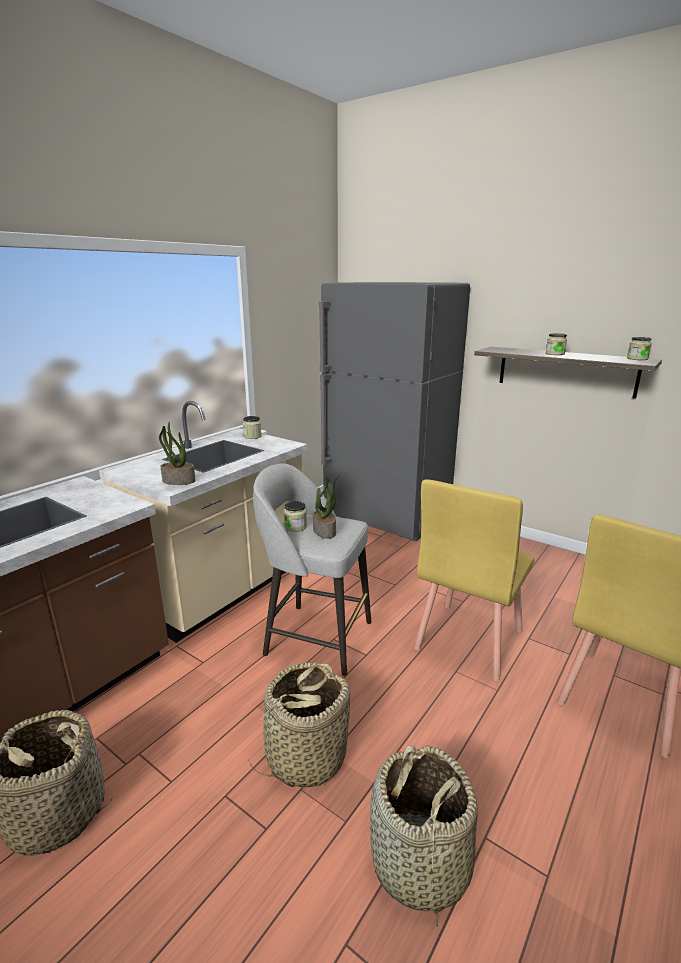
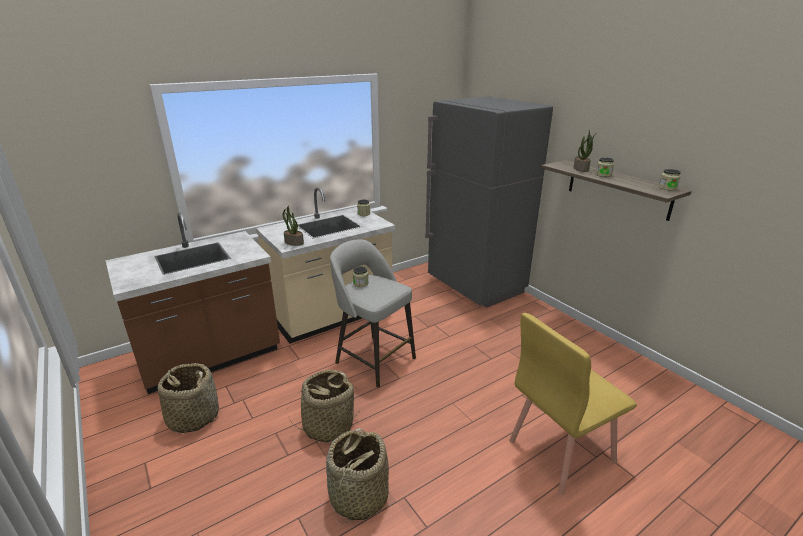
camera: 20 degrees right, 5 degrees up
potted plant [313,474,339,539] -> potted plant moved to [573,130,597,172]
yellow chair [414,479,534,681] -> none

